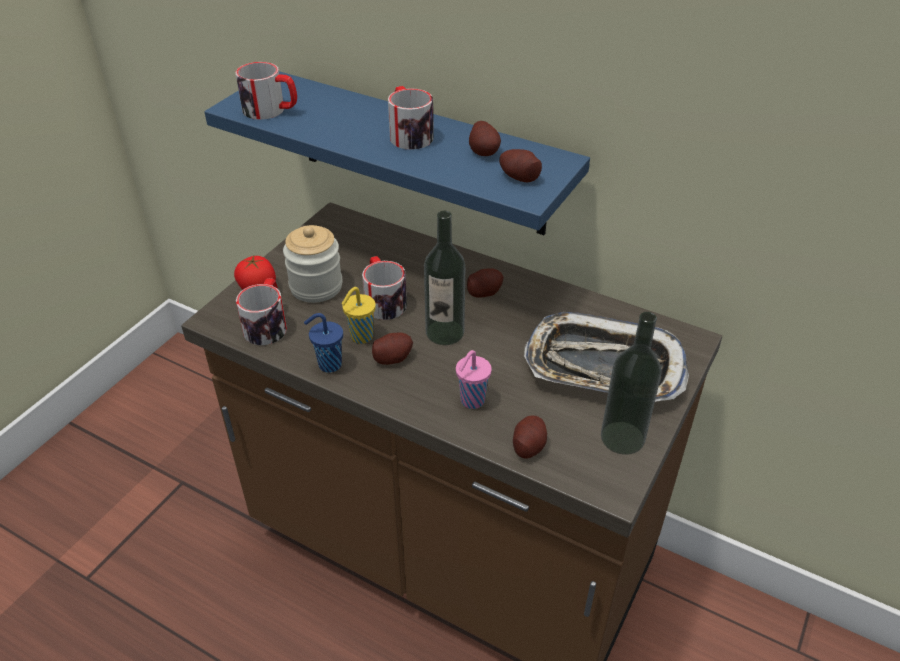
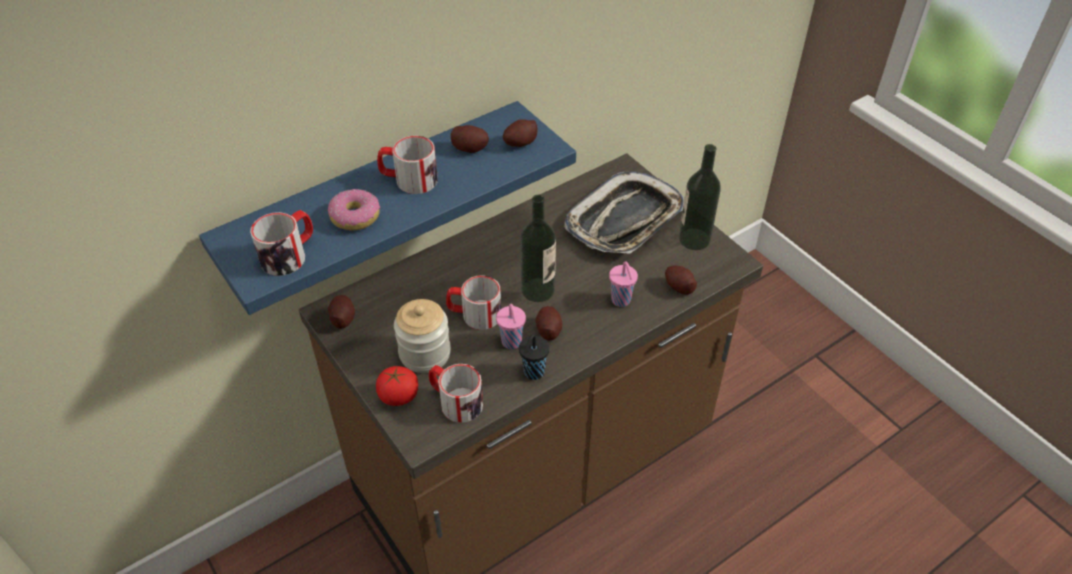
camera: 65 degrees left, 5 degrees up
blue cup [304,313,343,373] -> black cup [519,334,549,380]
yellow cup [342,287,375,344] -> pink cup [496,304,526,349]
potato [467,268,504,298] -> potato moved to [328,295,355,329]
none -> donut [328,189,380,231]

